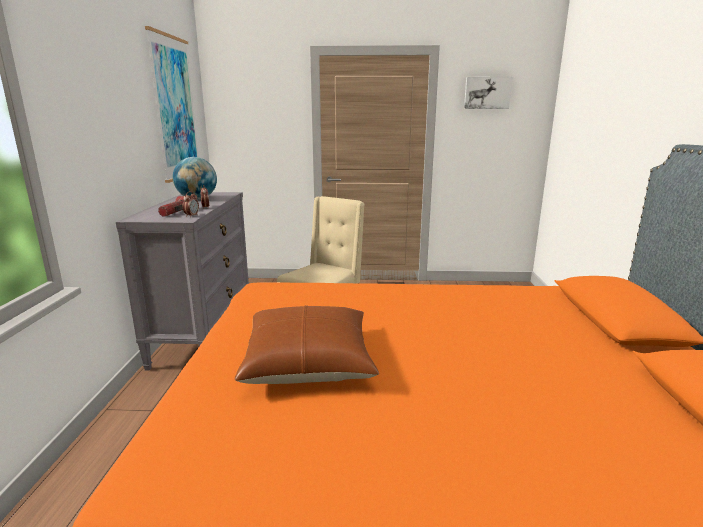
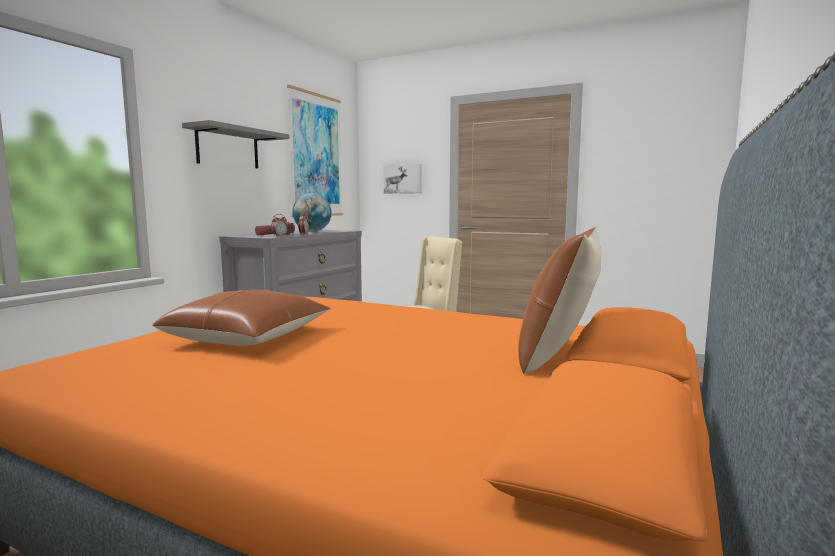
camera: 25 degrees right, 10 degrees down
picture [464,77,512,109] -> picture moved to [383,164,421,194]
none -> grey shelf [182,120,290,169]
none -> brown pillow [518,227,601,374]

